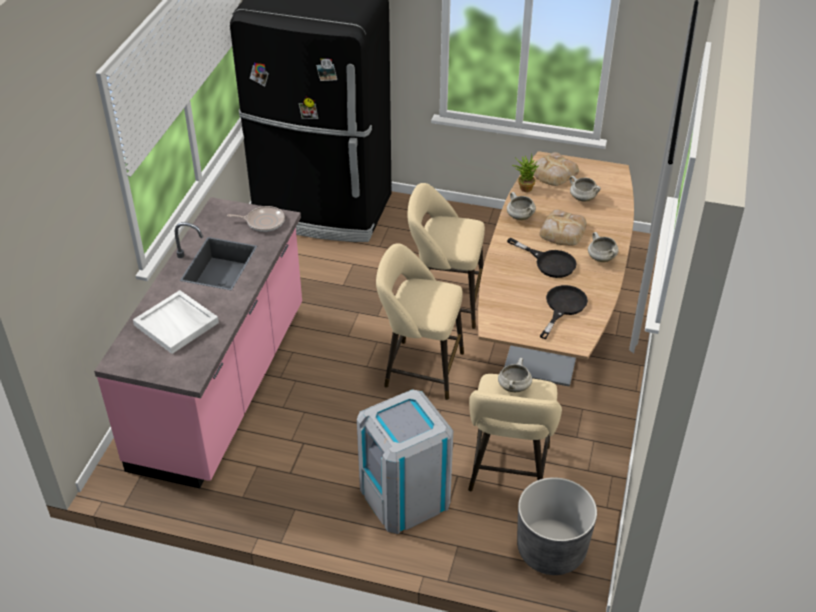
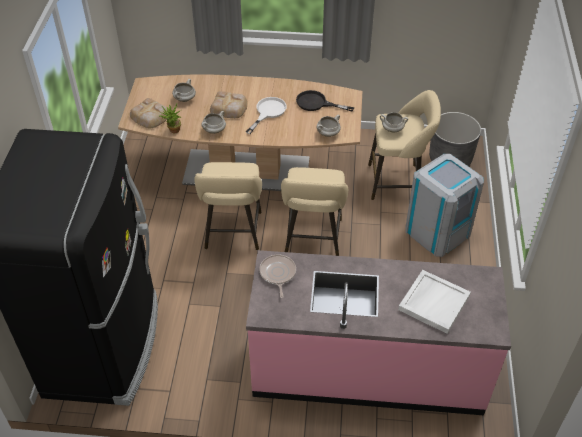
camera: 100 degrees left, 5 degrees up
black frying pan [507,238,577,278] -> white frying pan [246,97,287,134]
white cooking pot [588,232,619,262] -> white cooking pot moved to [317,115,341,137]

